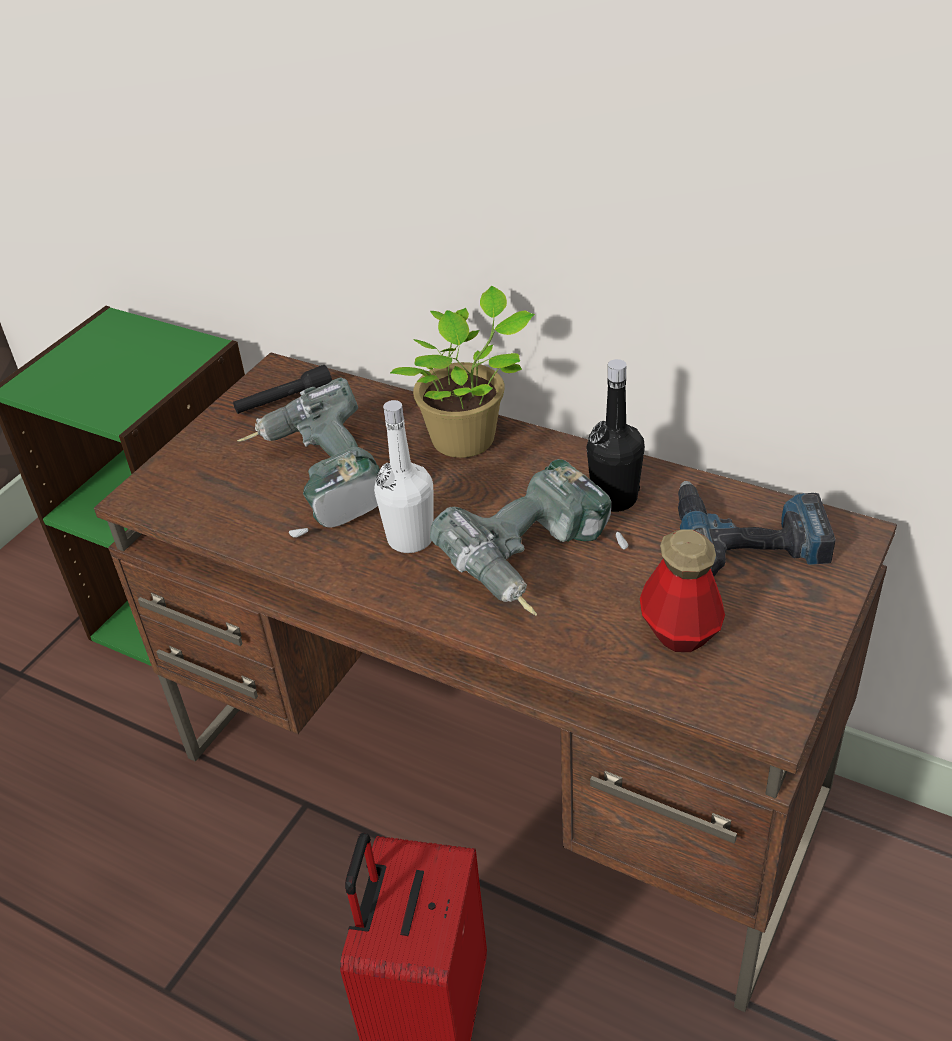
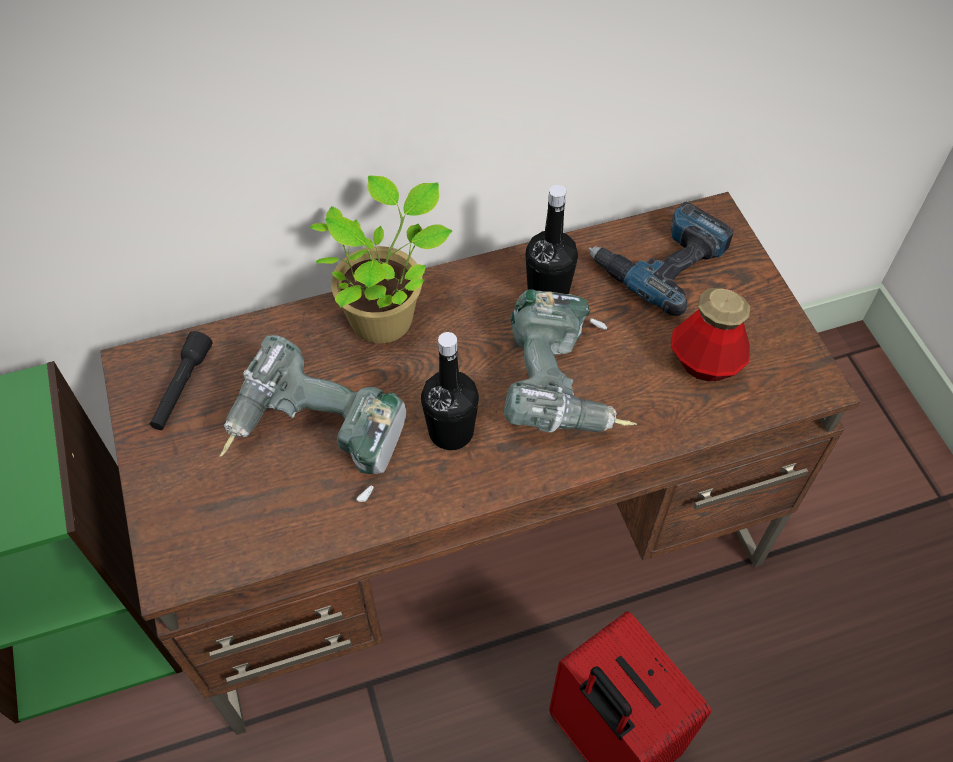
camera: 50 degrees left, 15 degrees up
white bottle [374,400,434,553] -> black bottle [421,332,479,450]

